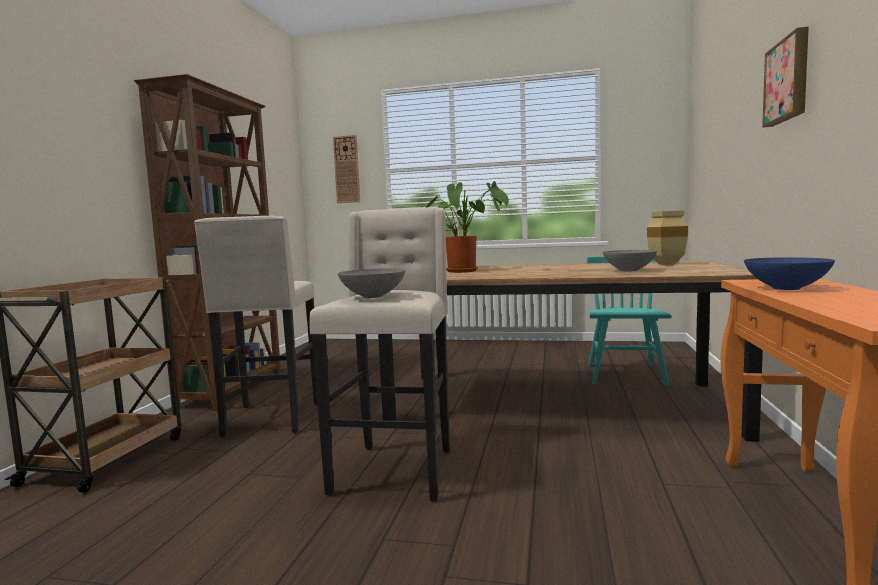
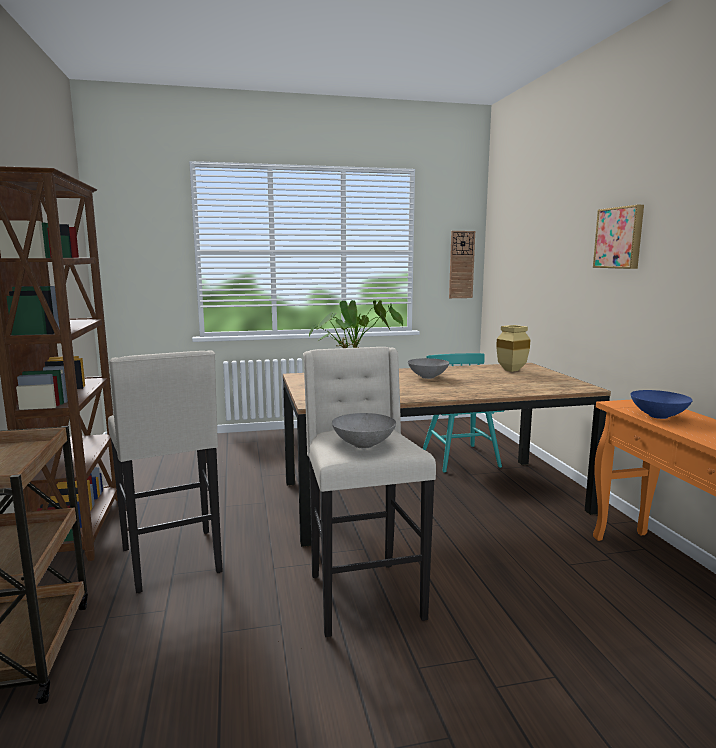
camera: 25 degrees left, 5 degrees up
wall clock [333,135,360,203] -> wall clock moved to [449,231,475,298]
grey bowl [603,250,657,271] -> grey bowl moved to [408,358,449,379]

